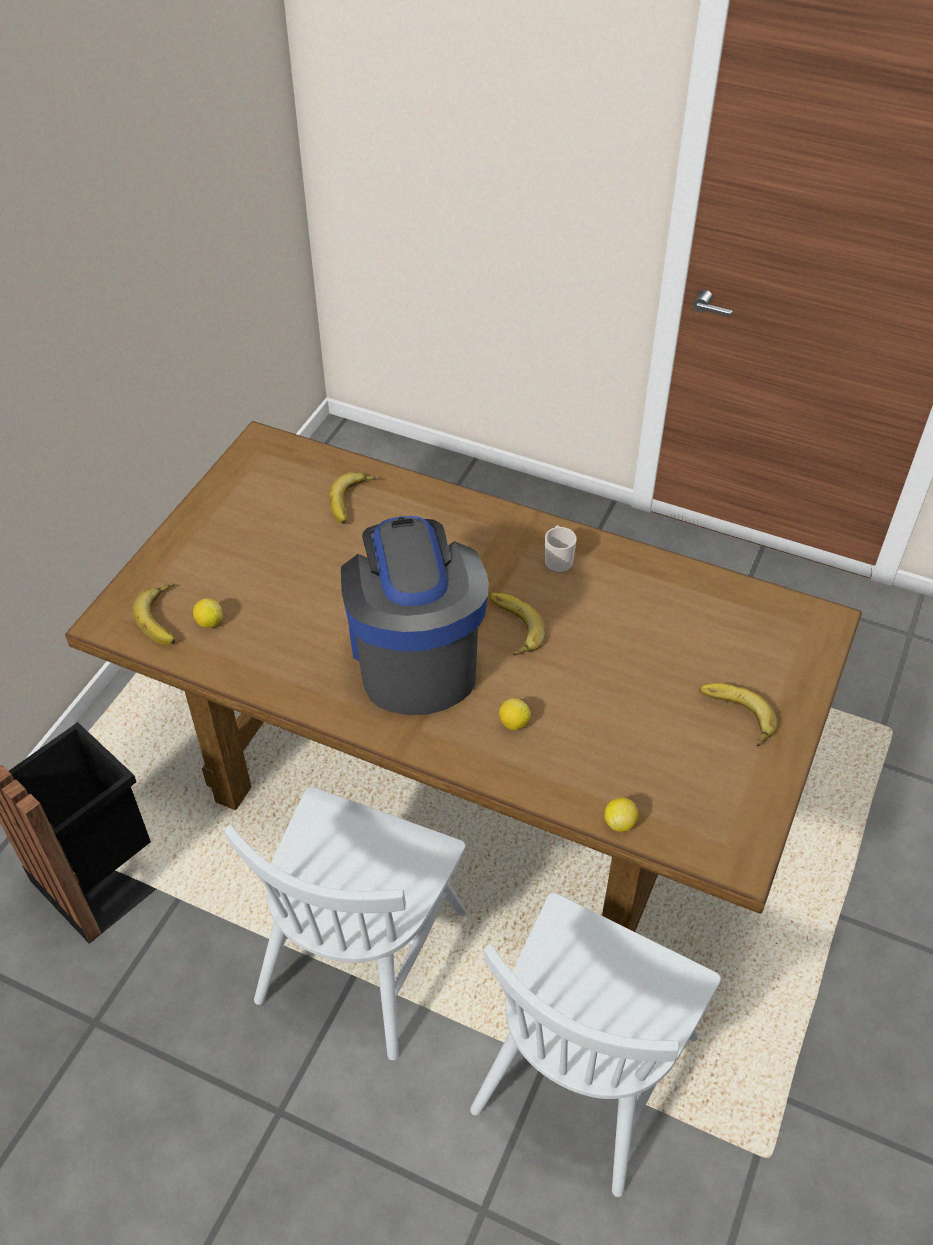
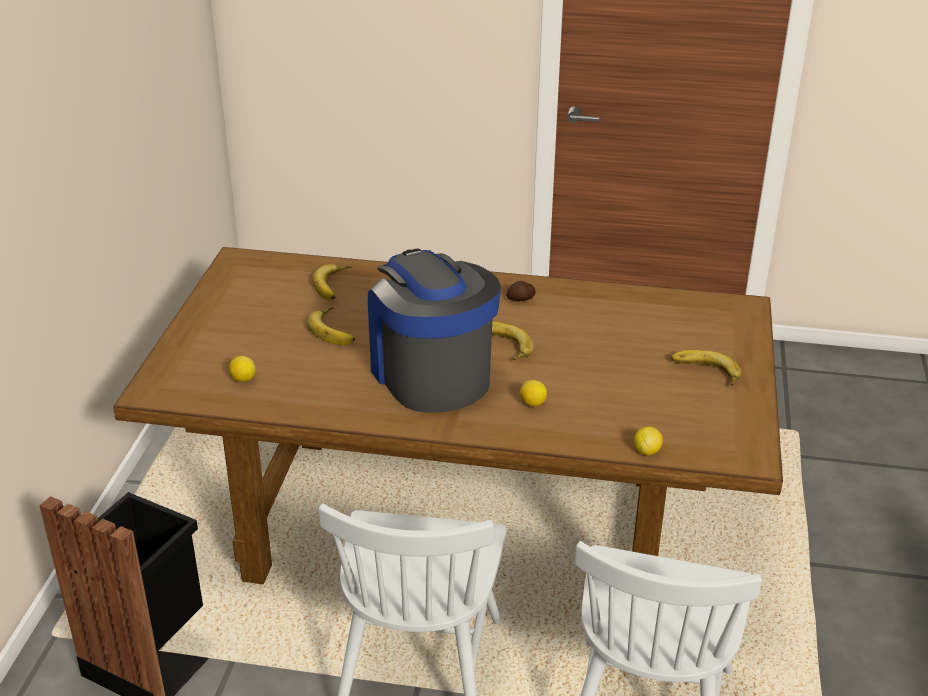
camera: 15 degrees left, 15 degrees down
banana [133,584,176,645] -> banana moved to [307,307,355,345]
mug [545,525,577,573] -> potato [506,281,536,301]

